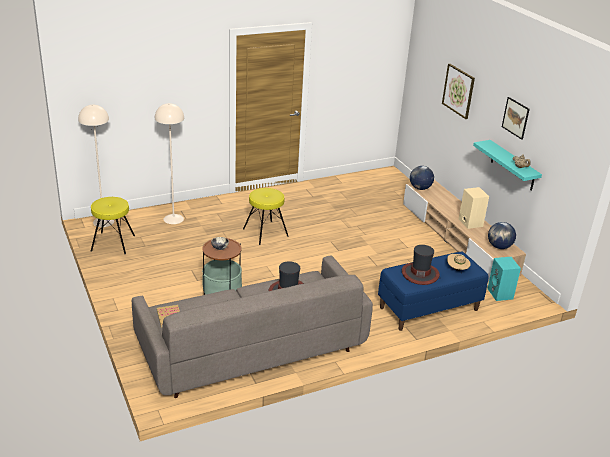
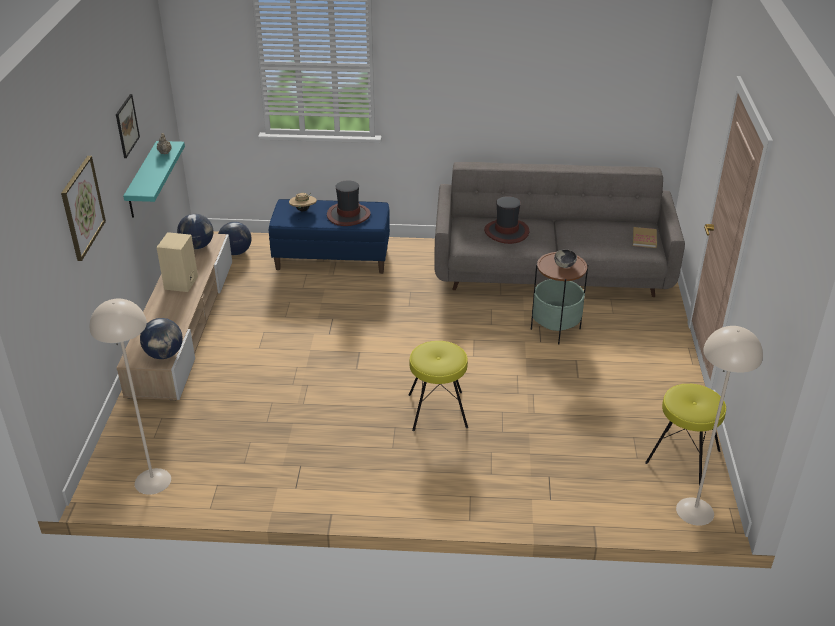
camera: 150 degrees left, 5 degrees up
beige floor lamp [155,103,184,224] -> beige floor lamp moved to [89,299,171,495]
turquoise speaker [487,257,521,301] -> globe [218,222,252,255]

